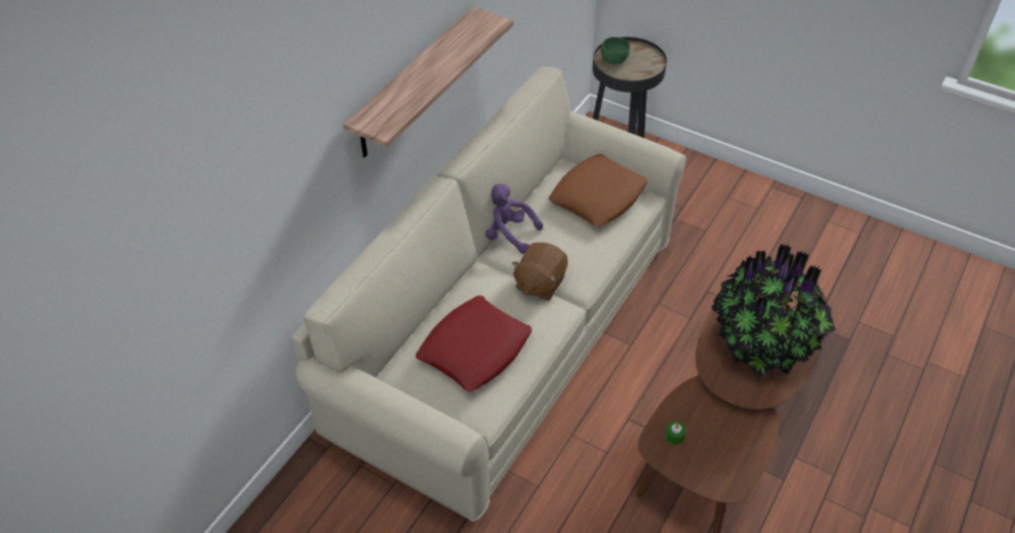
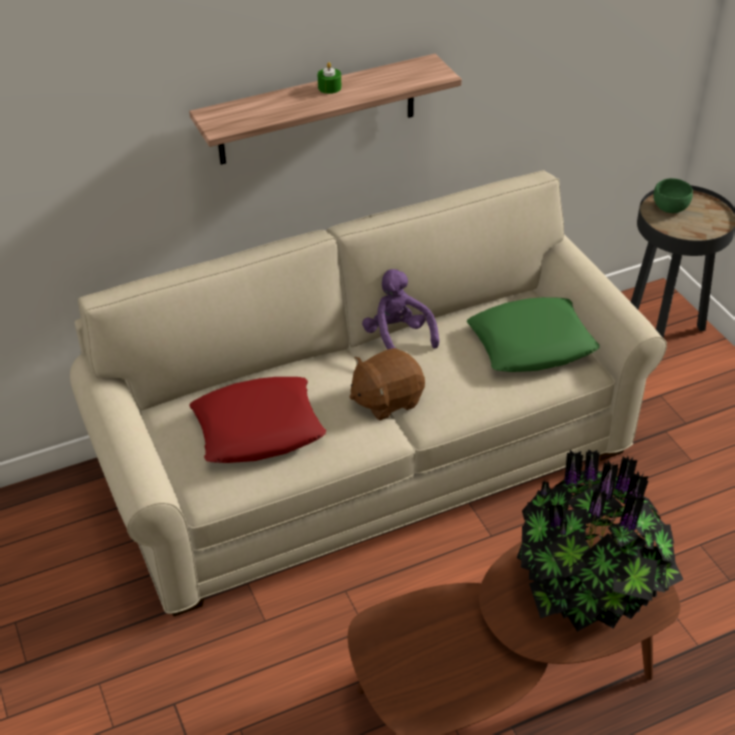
camera: 35 degrees right, 5 degrees down
brown pillow [548,154,648,227] -> green pillow [467,297,600,372]
green candle [665,421,686,445] -> green candle moved to [317,62,342,94]

